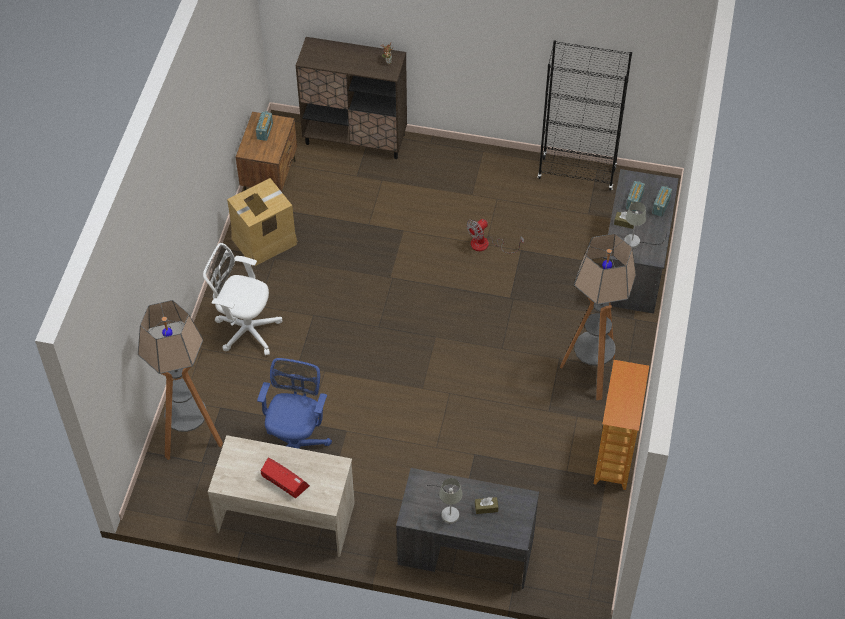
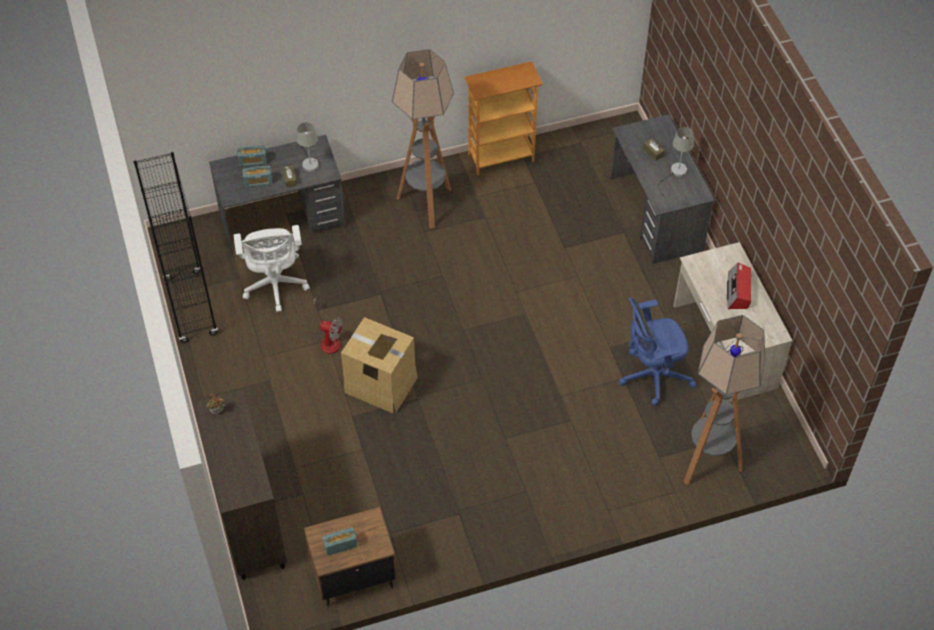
camera: 120 degrees left, 0 degrees up
white office chair [203,243,282,356] -> white office chair moved to [234,225,310,312]
cardboard box [227,178,298,266] -> cardboard box moved to [341,317,418,413]

